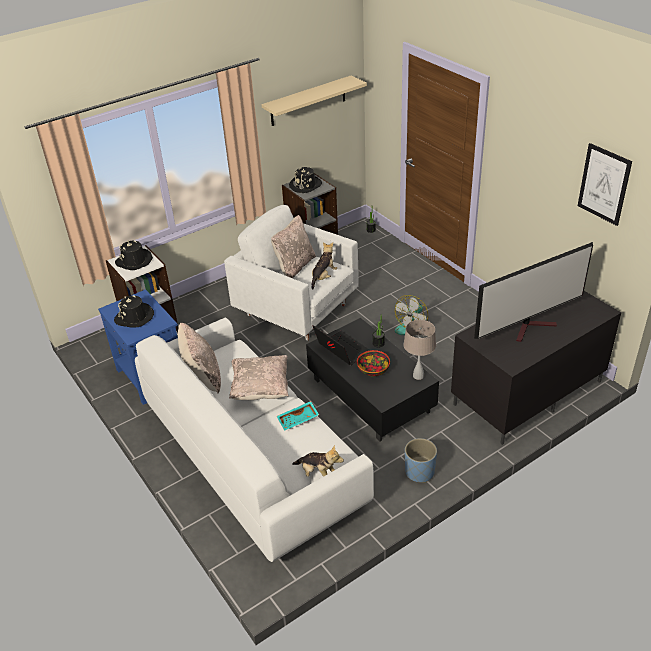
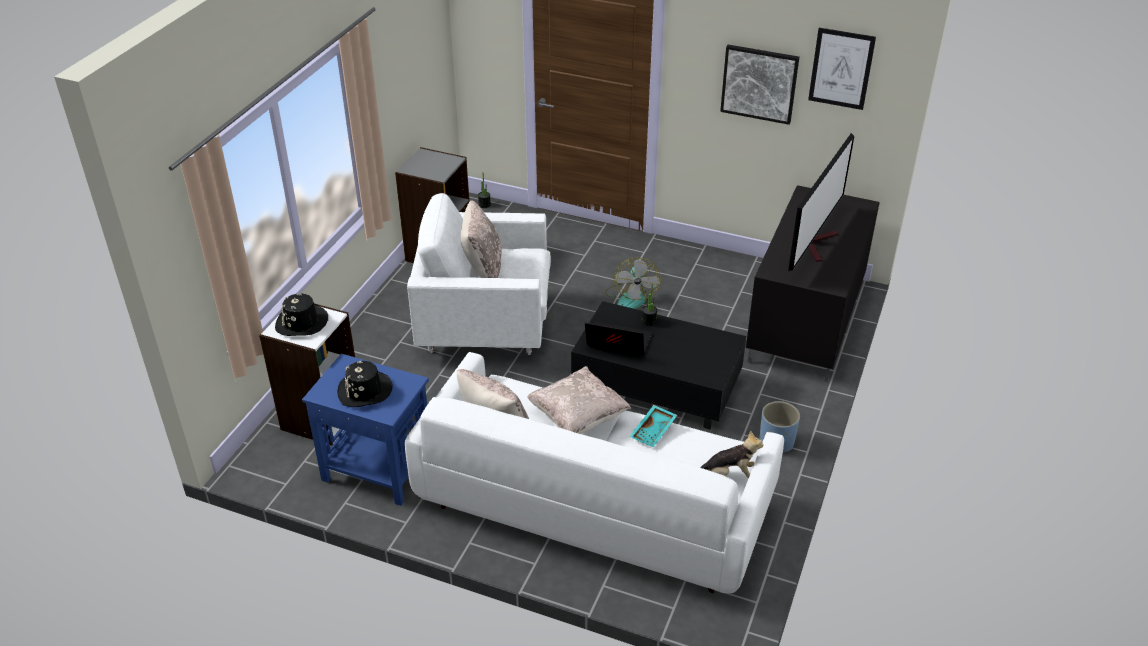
camera: 35 degrees left, 0 degrees up
beige shelf [261,75,367,126] -> none
black hat [289,167,322,193] -> none
plush toy [312,242,337,290] -> none
bowl [357,350,390,376] -> none
beige table lamp [404,320,436,380] -> none
none -> picture [720,45,799,125]

